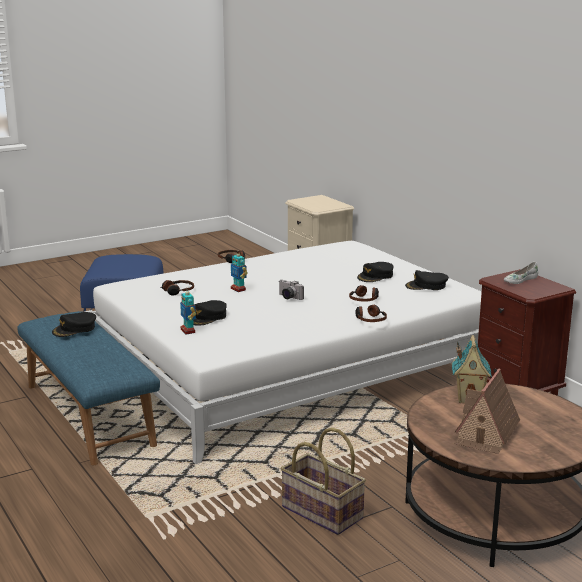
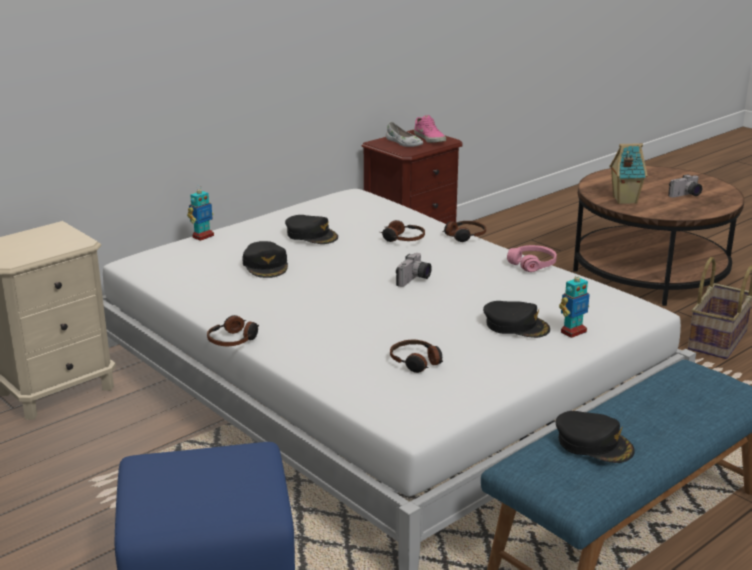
camera: 100 degrees left, 5 degrees up
toy robot [231,252,248,292] -> toy robot moved to [187,185,214,241]
black cap [405,270,449,290] -> black cap moved to [242,241,288,278]
toy house [454,368,520,454] -> camera [668,174,702,198]
none -> pink shoe [414,115,446,143]
none -> pink headphones [507,245,557,272]

